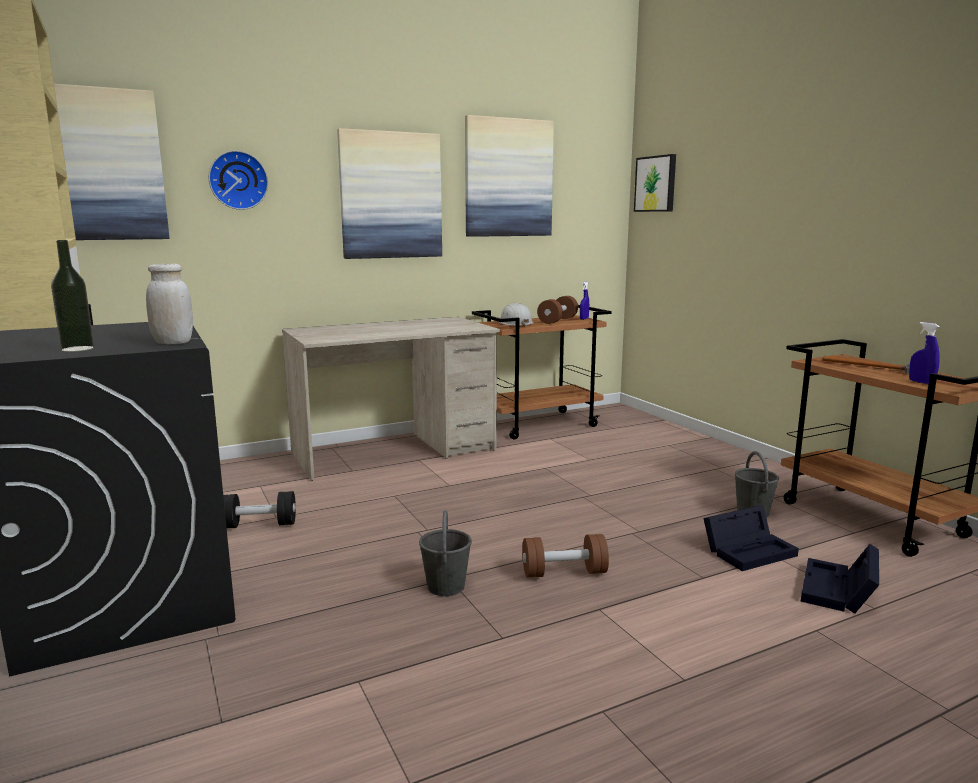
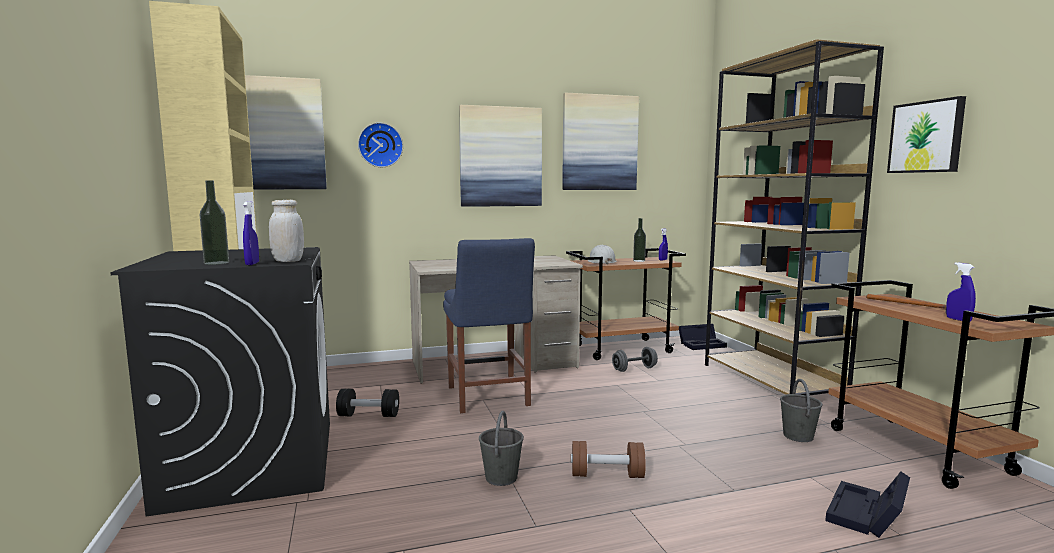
camera: 10 degrees right, 5 degrees down
brown dumbbell [537,296,578,324] -> bottle [633,218,646,262]
picture [634,154,676,212] -> picture moved to [887,96,966,173]
black storage box [704,505,799,571] -> black storage box moved to [679,324,727,350]
none -> blue spray bottle [243,201,259,265]
none -> blue chair [443,238,535,413]
none -> grey dumbbell [612,347,658,372]
none -> brown bookcase [705,39,884,395]

